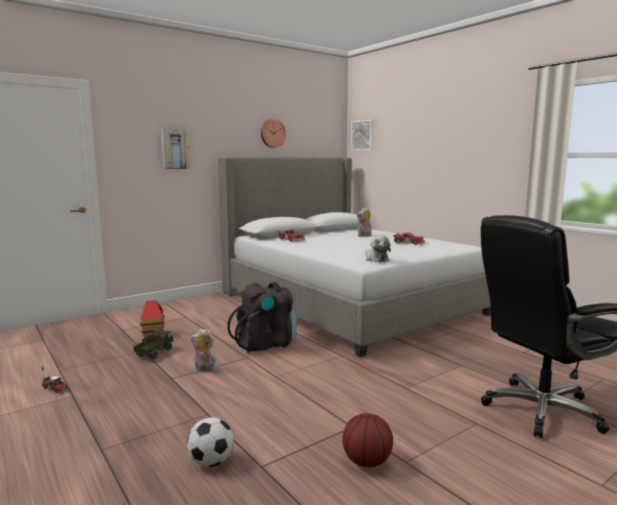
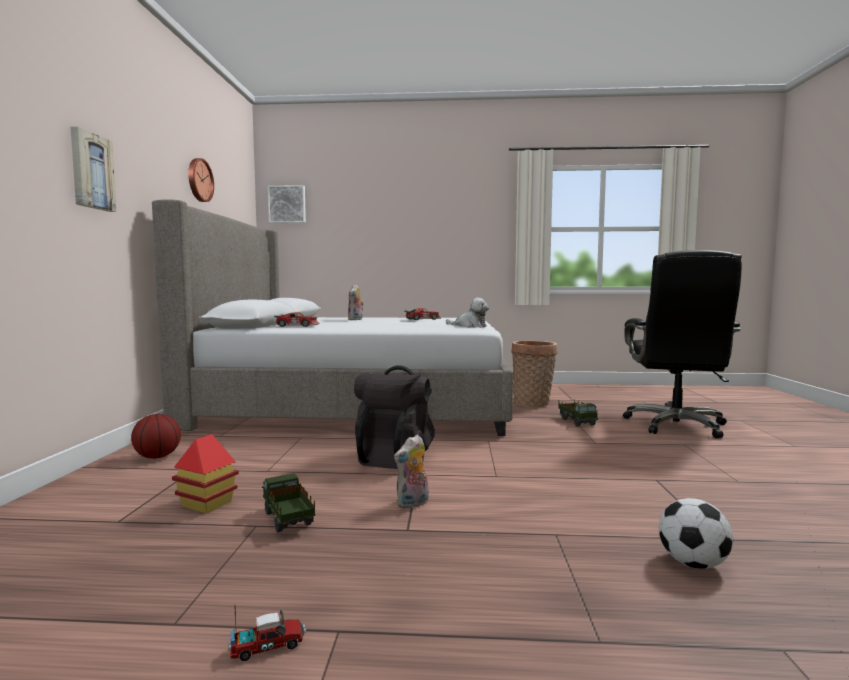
camera: 50 degrees left, 5 degrees down
basketball [342,413,393,467] -> basketball moved to [131,414,181,459]
none -> basket [511,341,557,408]
none -> toy truck [558,399,598,426]

